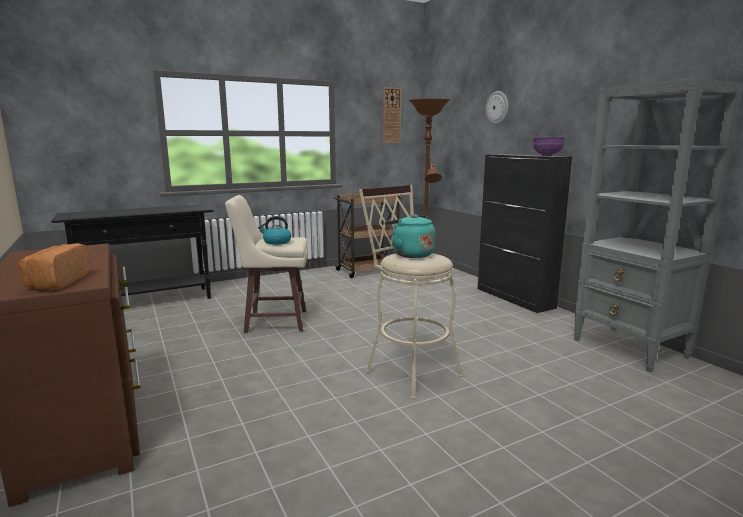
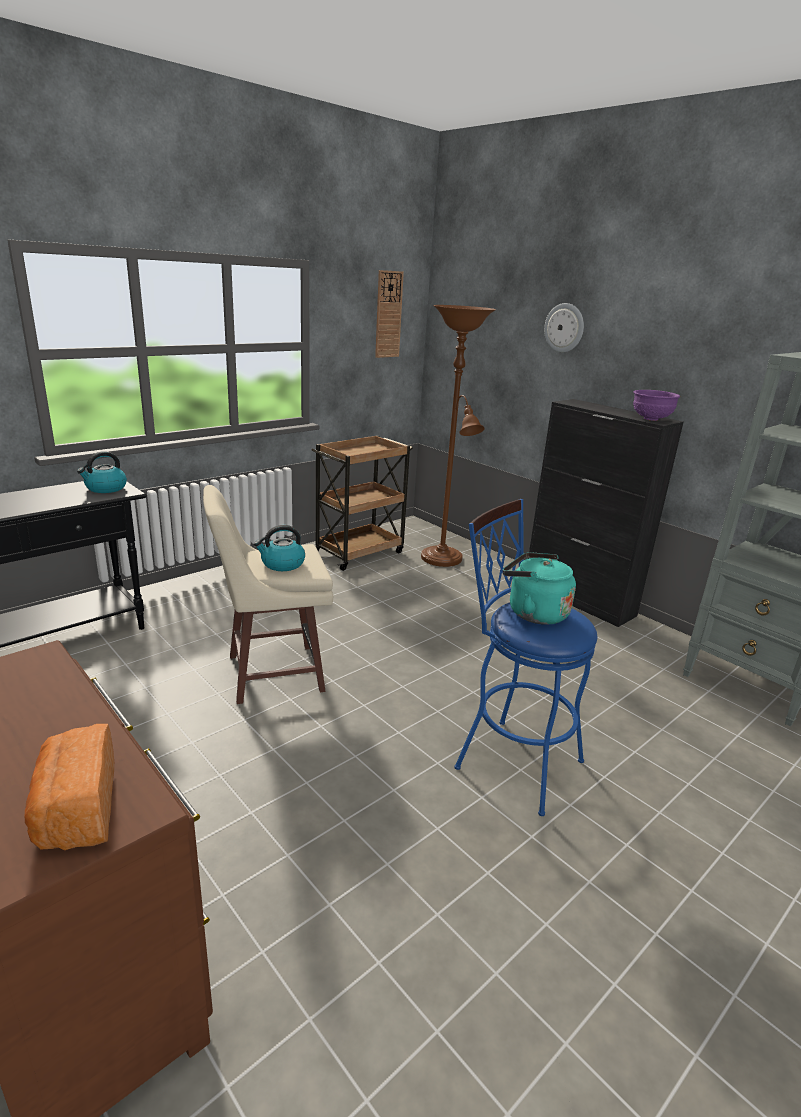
camera: 15 degrees left, 10 degrees up
beige stool [359,185,463,400] -> blue stool [454,499,597,816]
none -> kettle [77,451,127,493]

